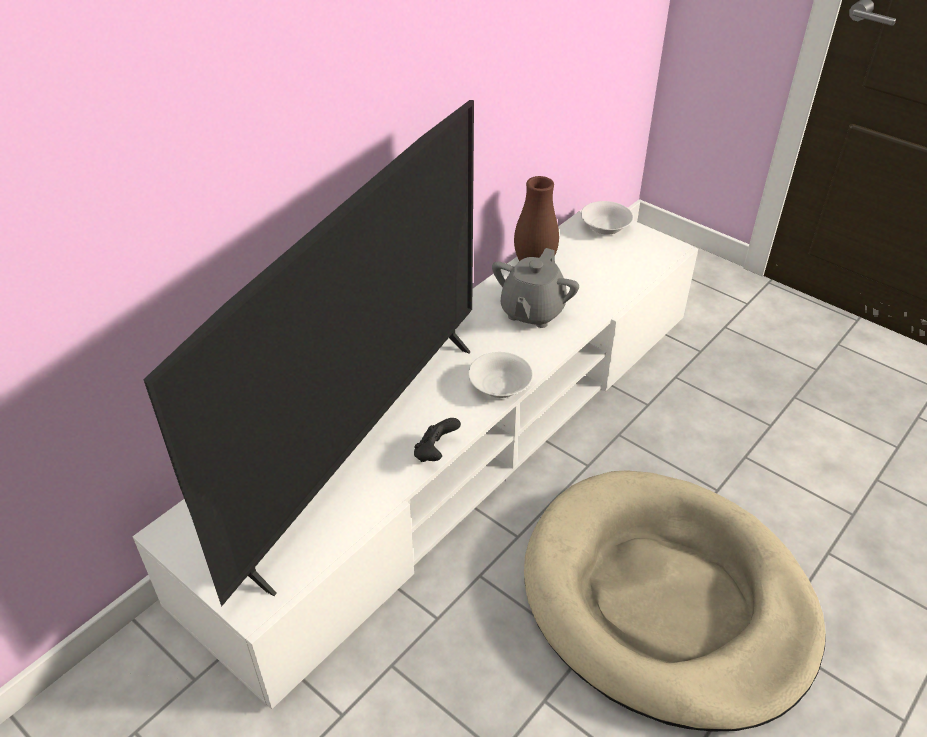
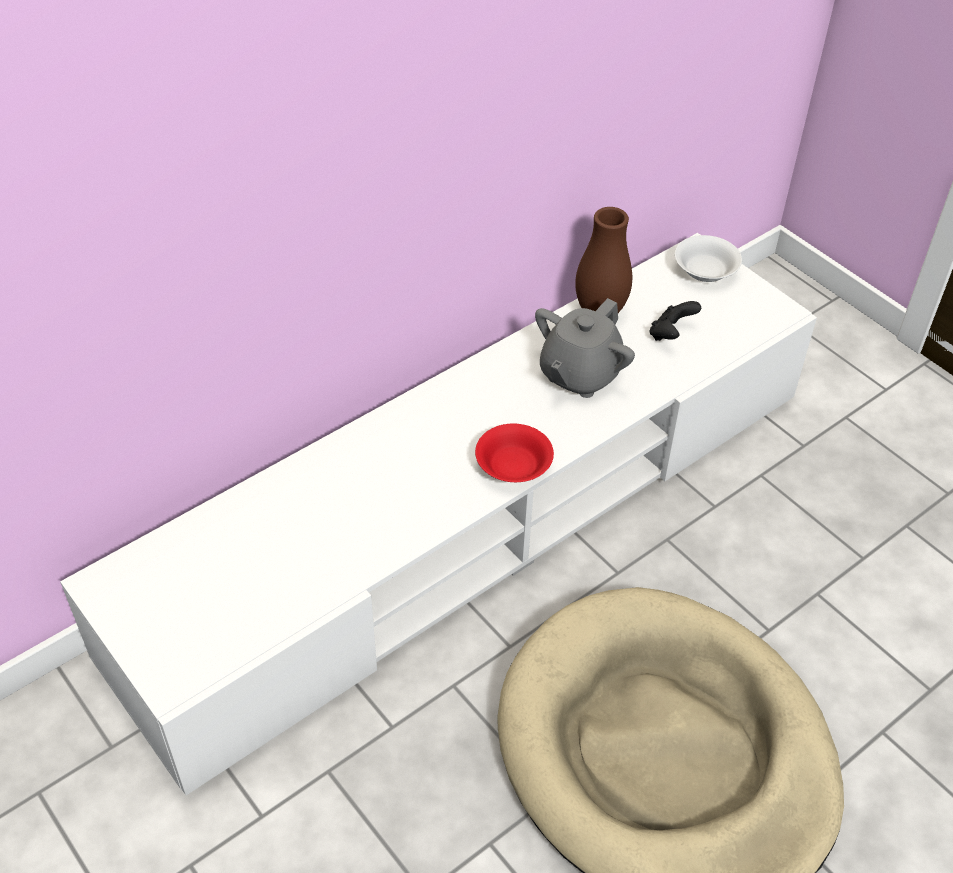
camera: 10 degrees right, 5 degrees up
television [143,100,474,607] -> none
black game controller [414,418,461,462] -> black game controller moved to [650,301,701,341]
white bowl [468,352,533,398] -> red bowl [475,424,554,482]

